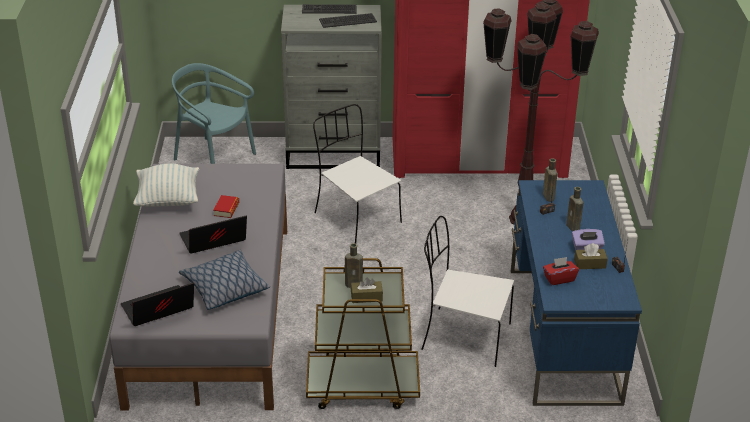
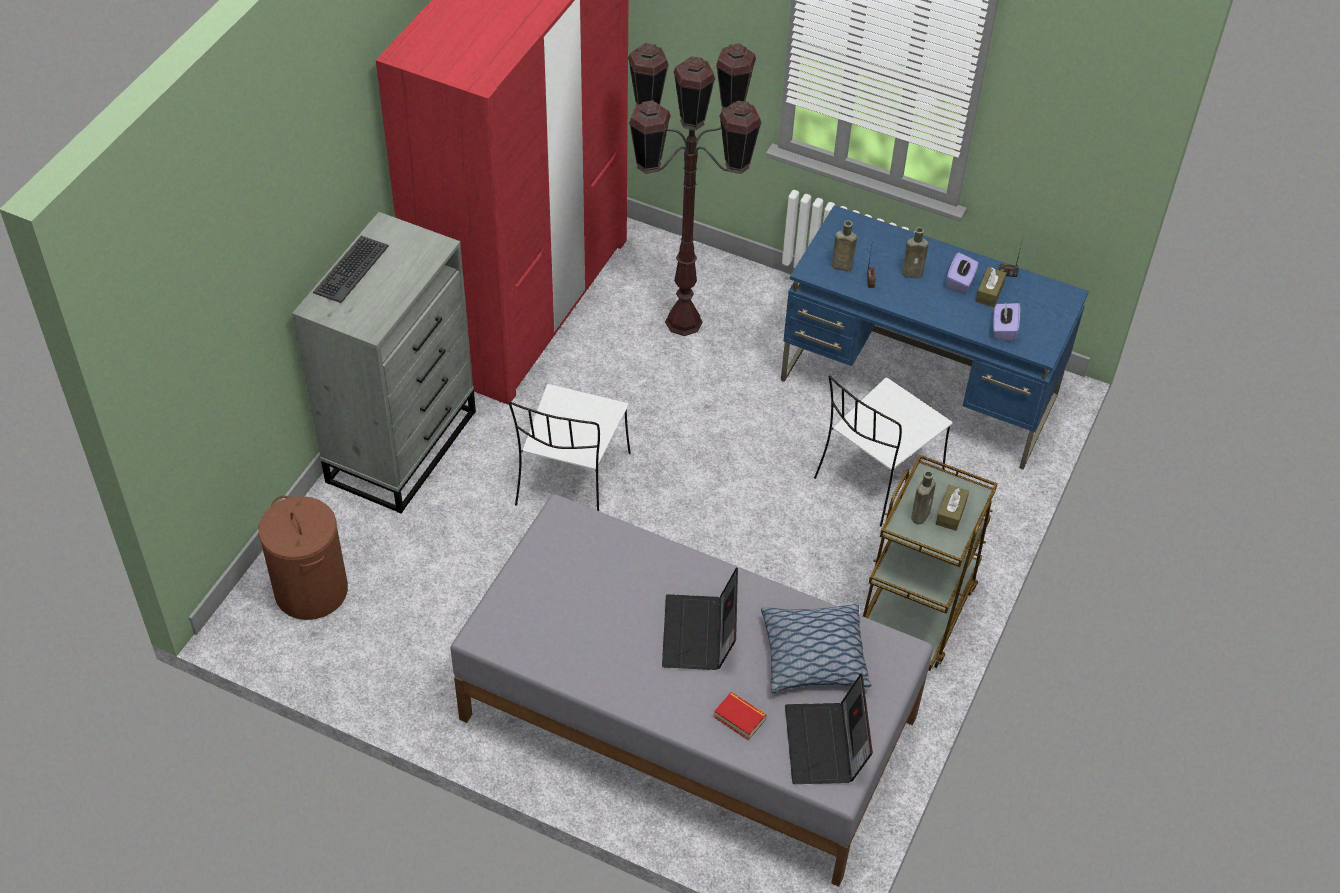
camera: 65 degrees left, 15 degrees up
pillow [133,164,200,207] -> none
turquoise chair [172,63,256,164] -> brown laundry basket [258,496,348,620]
book [213,195,239,218] -> book moved to [714,692,767,740]
white chair [313,104,402,244] -> white chair turned 60 degrees counterclockwise [509,384,631,511]
keyboard [319,13,377,28] -> none
red tissue box [543,257,579,285] -> purple tissue box [993,303,1020,341]

